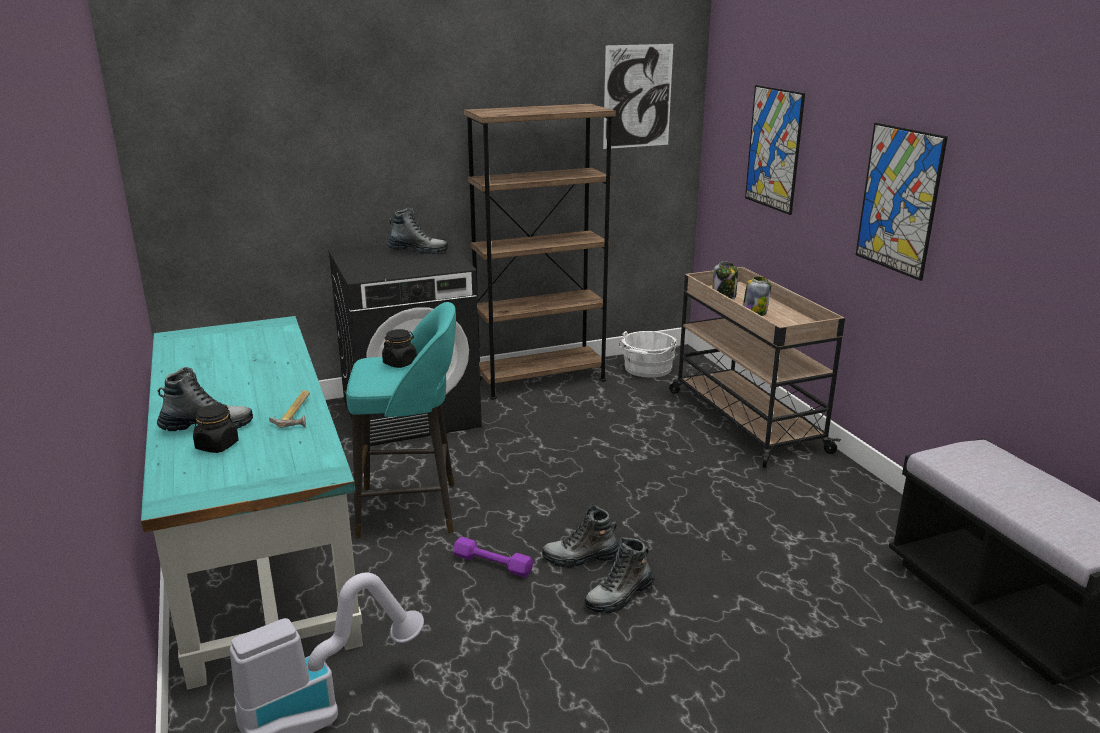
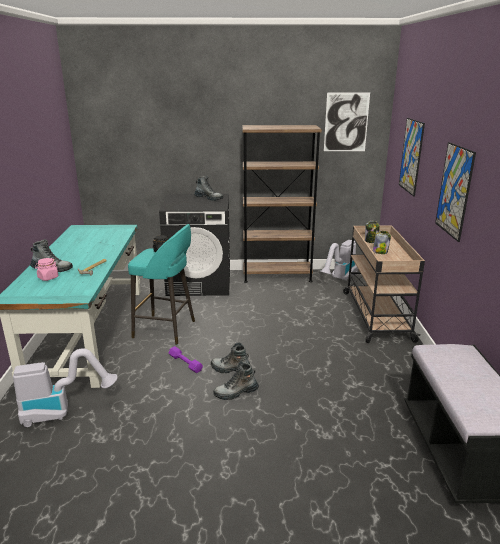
camera: 20 degrees right, 0 degrees up
black jar [193,404,239,453] -> pink jar [35,258,59,281]
white bucket [619,331,677,378] -> vacuum cleaner [320,240,358,281]

